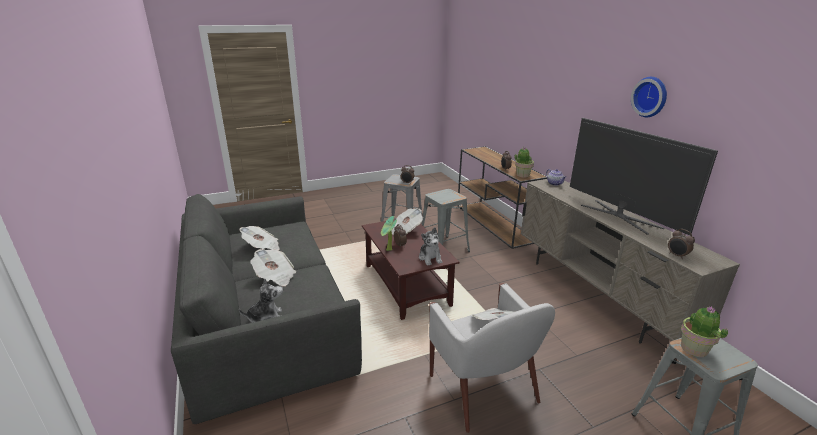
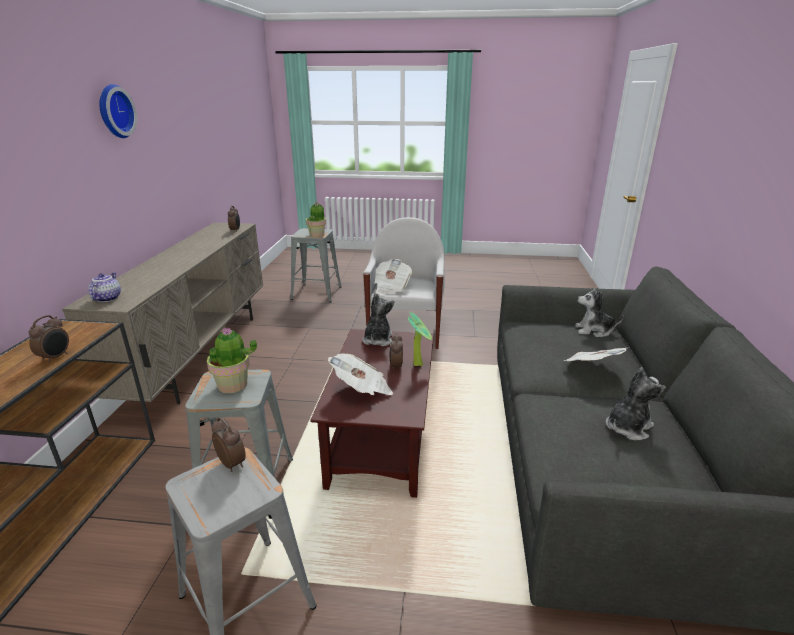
camera: 150 degrees left, 0 degrees up
newspaper [239,226,280,250] -> plush toy [606,367,666,441]
potted plant [514,147,534,178] -> potted plant moved to [207,328,257,393]
television [570,118,718,235] -> none

